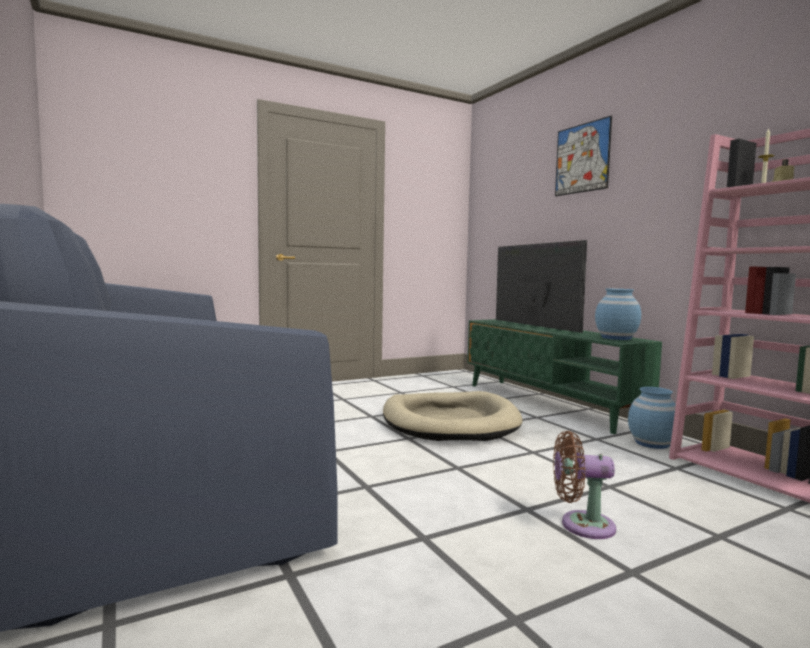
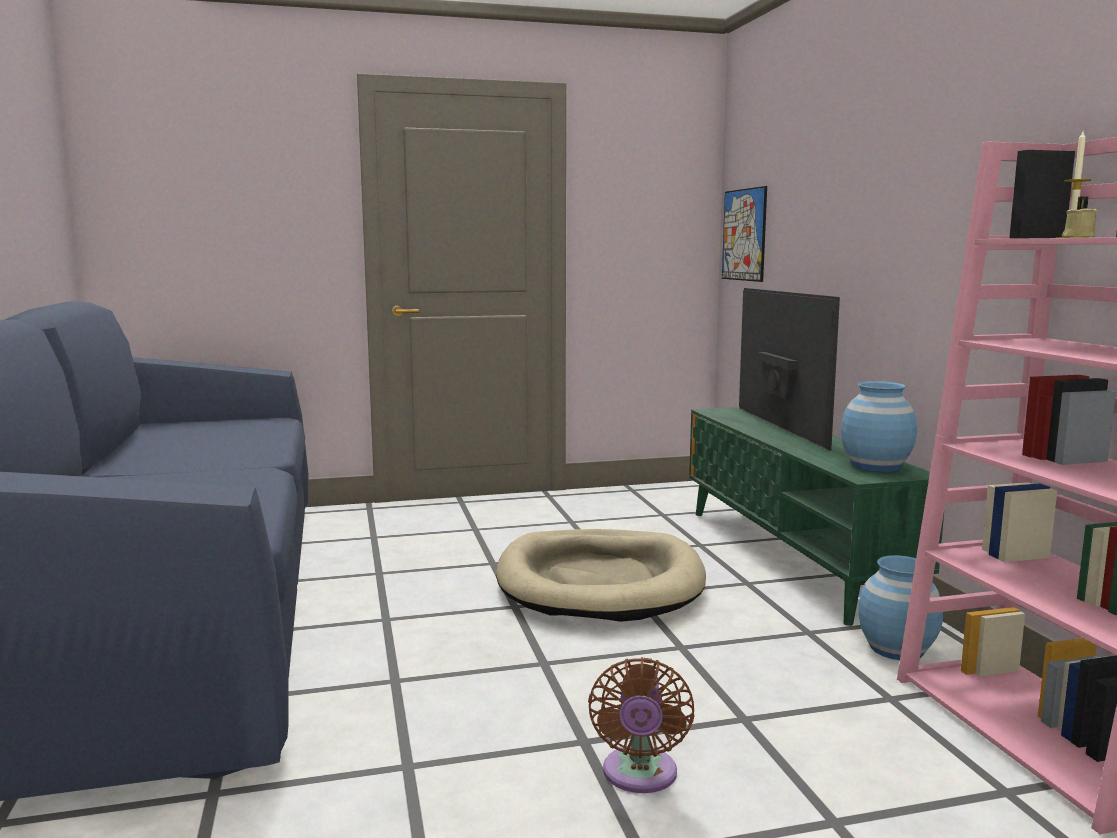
camera: 15 degrees right, 5 degrees up
brown fan [553,431,616,539] -> brown fan turned 105 degrees counterclockwise [588,657,694,793]
picture [555,116,612,196] -> picture moved to [722,186,767,282]

